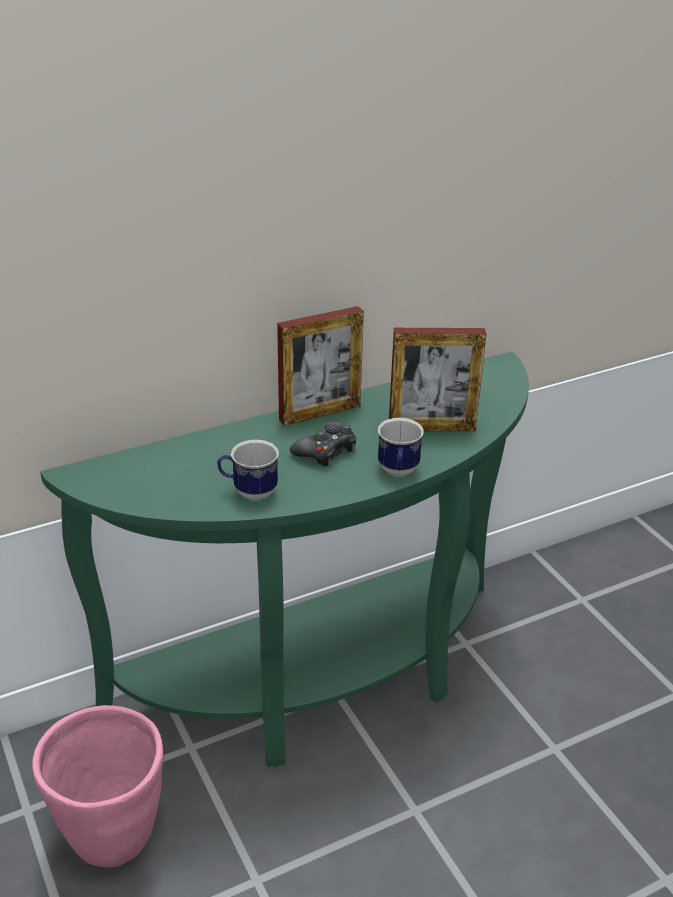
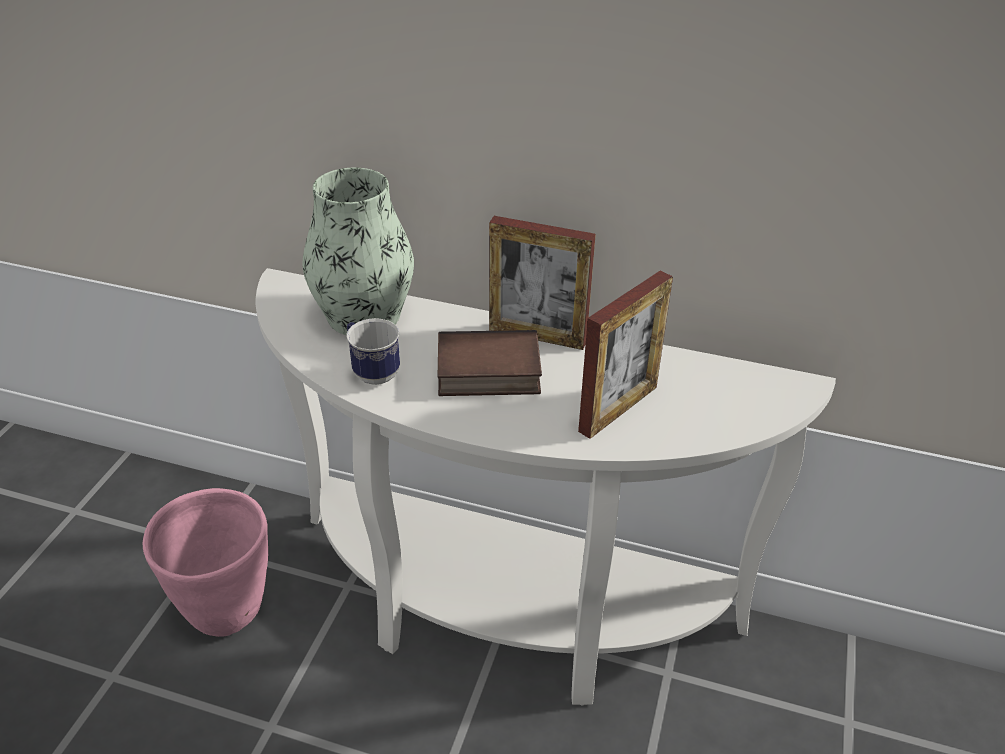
camera: 45 degrees right, 5 degrees up
green console table [40,351,529,767] -> white console table [256,268,836,706]
black game controller [290,421,356,467] -> book [438,330,542,396]
mug [378,418,424,476] -> none
picture frame [389,328,486,431] -> picture frame turned 90 degrees counterclockwise [578,271,673,439]
none -> vase [302,168,414,335]

